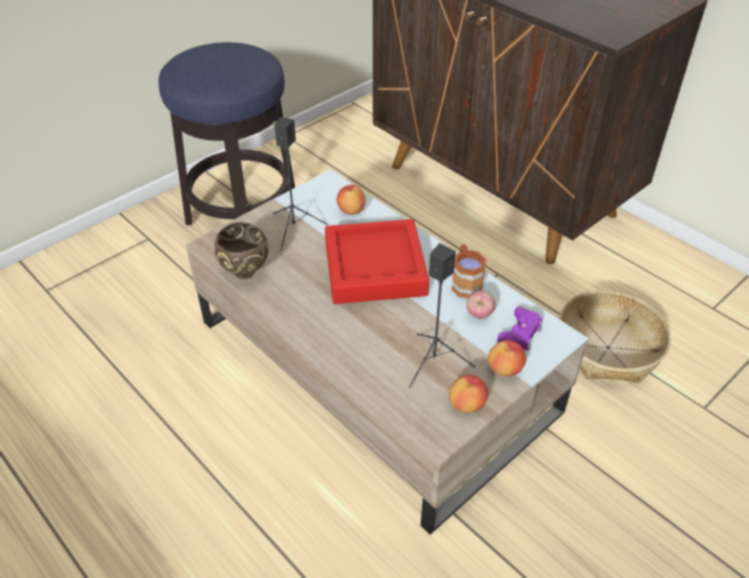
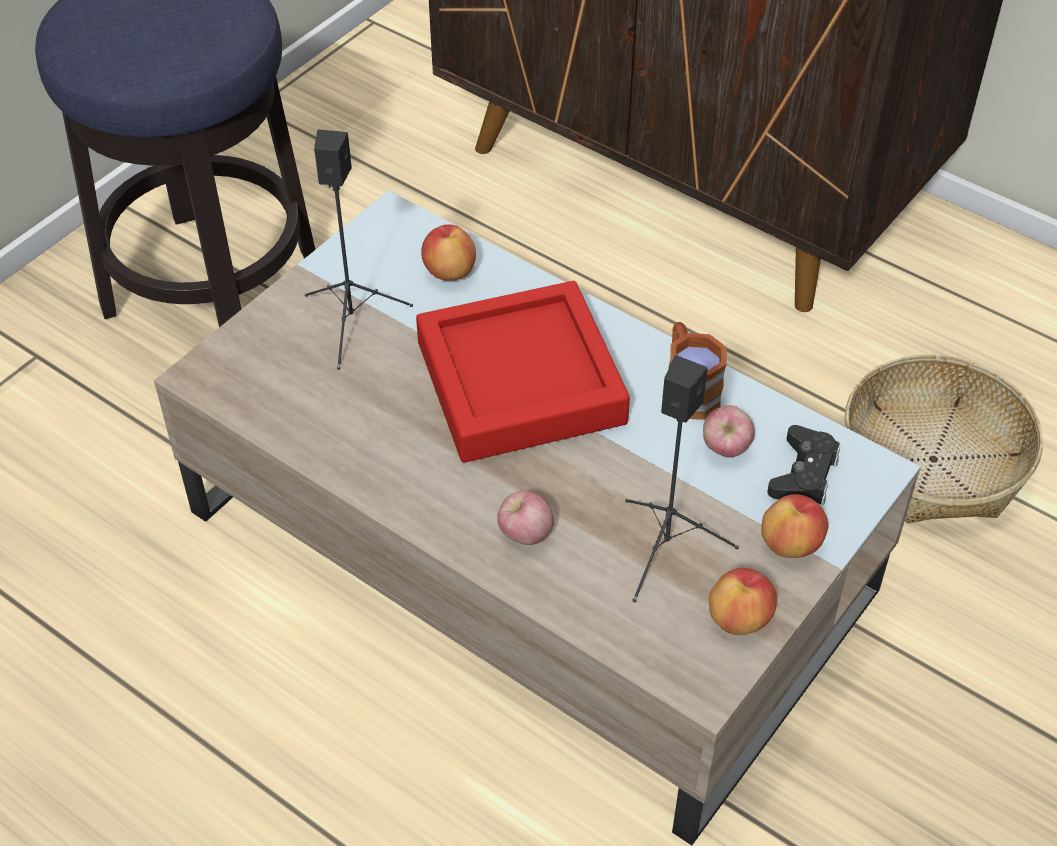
camera: 10 degrees left, 5 degrees up
brown bowl [214,222,269,279] -> none
purple game controller [497,307,543,351] -> black game controller [767,425,840,505]
none -> apple [497,491,554,545]

